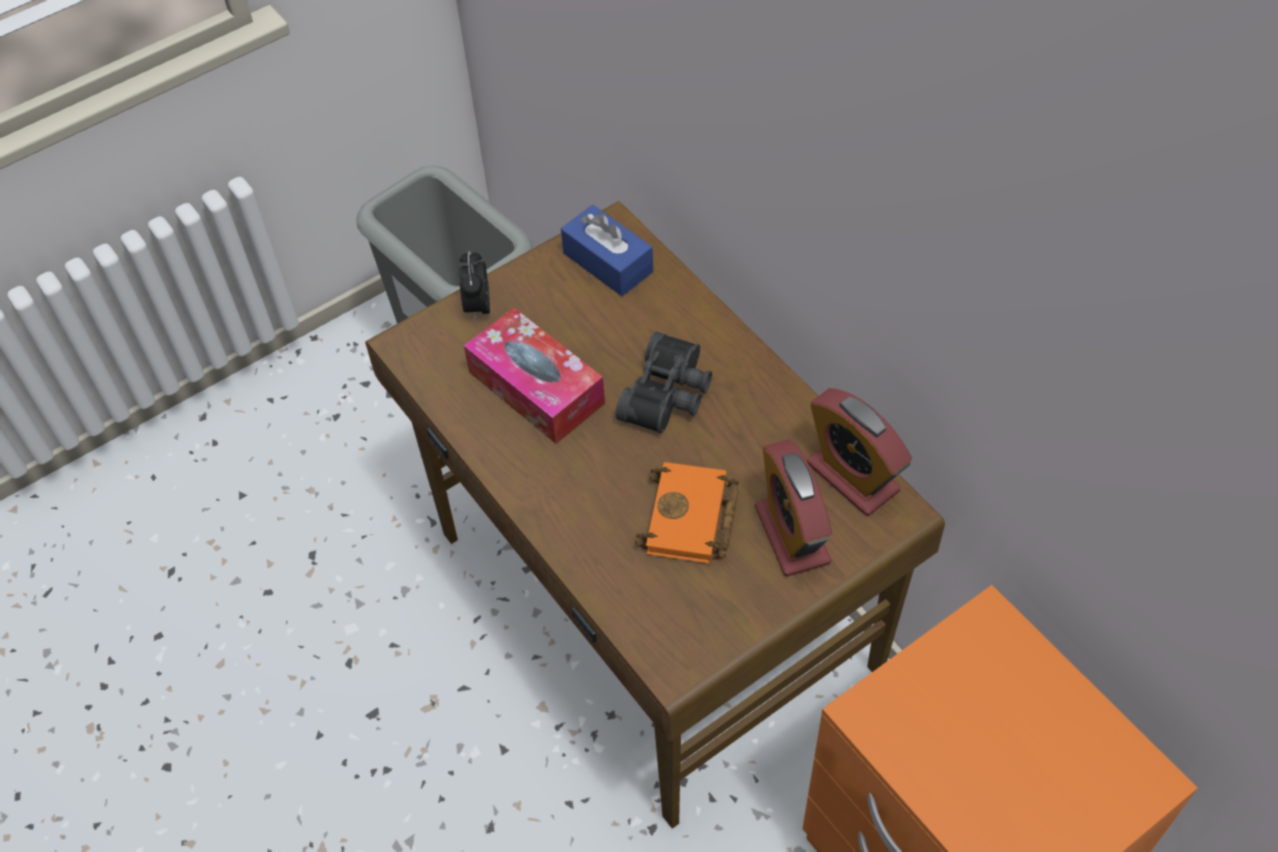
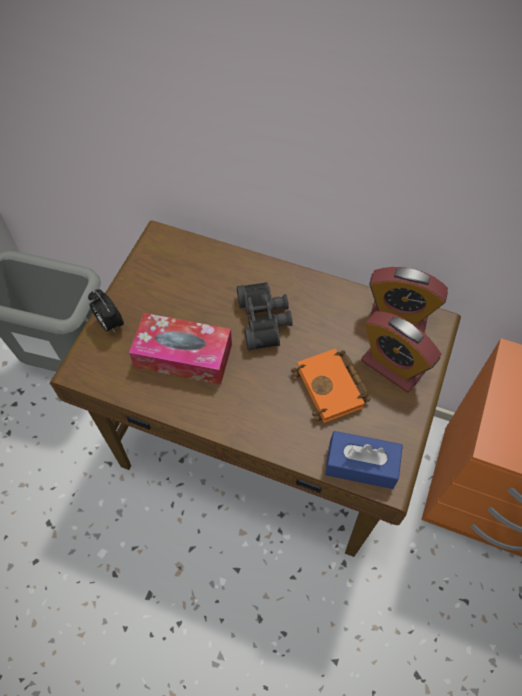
camera: 35 degrees left, 5 degrees up
blue tissue box [561,205,653,296] -> blue tissue box moved to [325,431,403,489]

